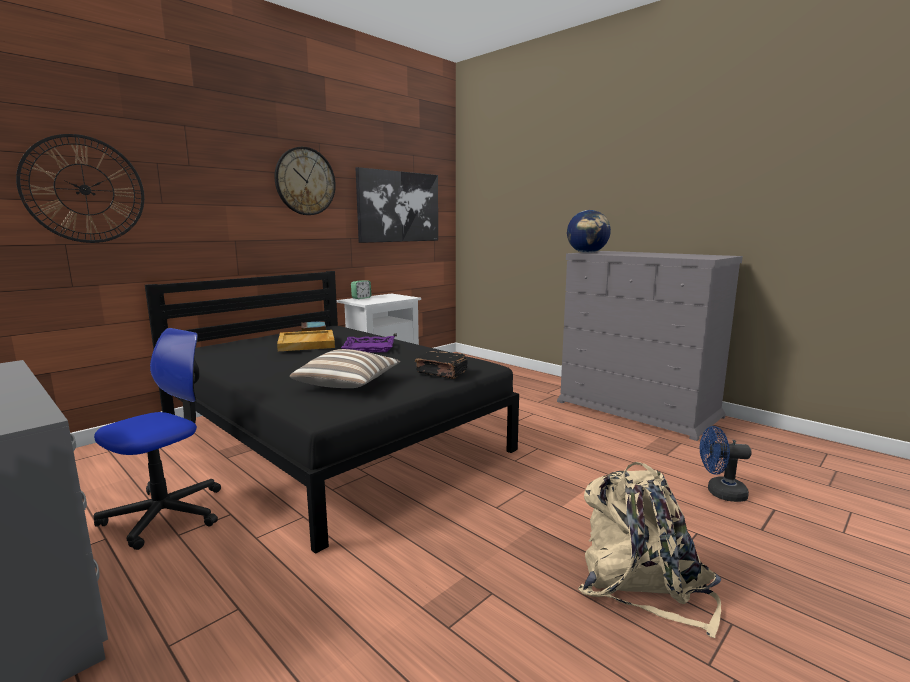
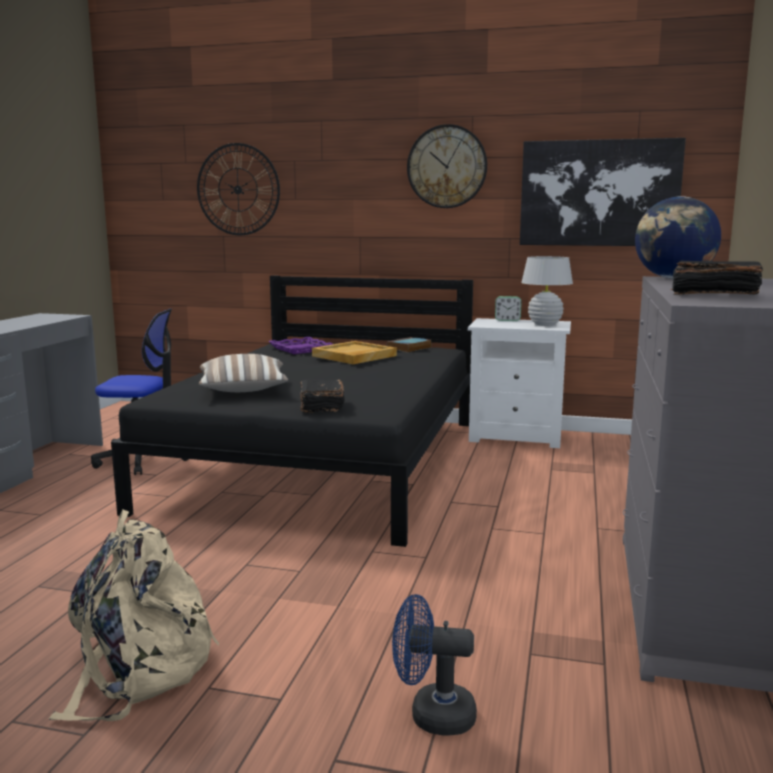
camera: 60 degrees right, 0 degrees up
purple tray [341,336,395,353] -> purple tray moved to [268,337,333,354]
blue fan [700,426,752,502] -> blue fan turned 60 degrees counterclockwise [392,594,477,736]
none -> white table lamp [521,256,573,326]
none -> black book [670,260,763,295]

